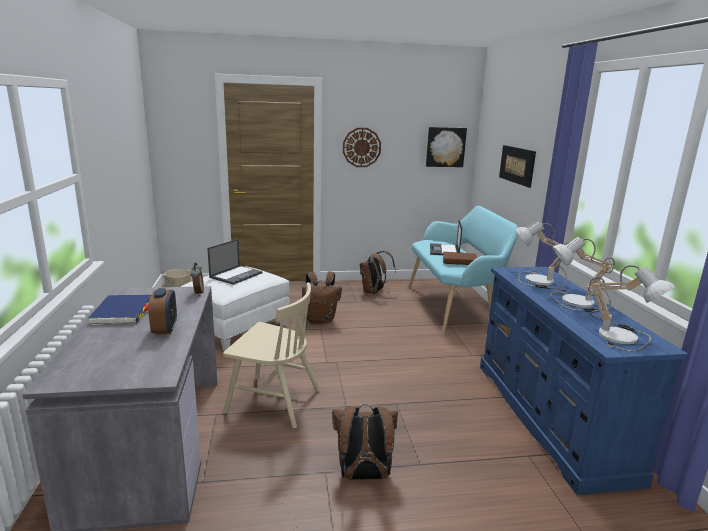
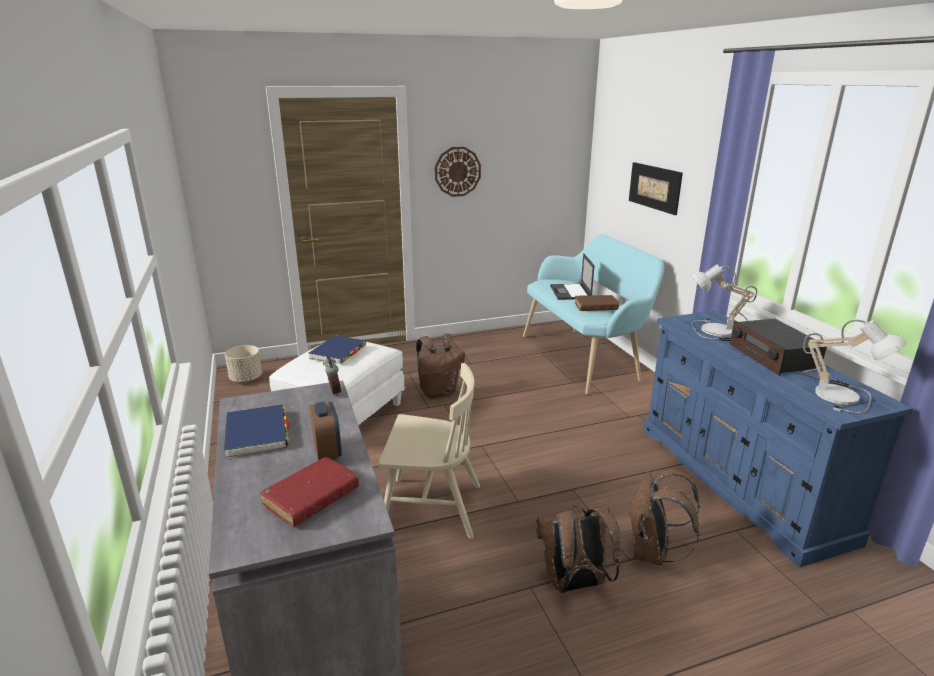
camera: 10 degrees left, 5 degrees up
laptop [207,239,263,285] -> blue book [308,335,366,364]
brown backpack [360,251,396,294] -> brown backpack moved to [628,470,700,565]
picture [426,127,467,167] -> none
table lamp [550,237,615,312] -> radio [730,318,827,375]
none -> red book [260,457,359,527]

